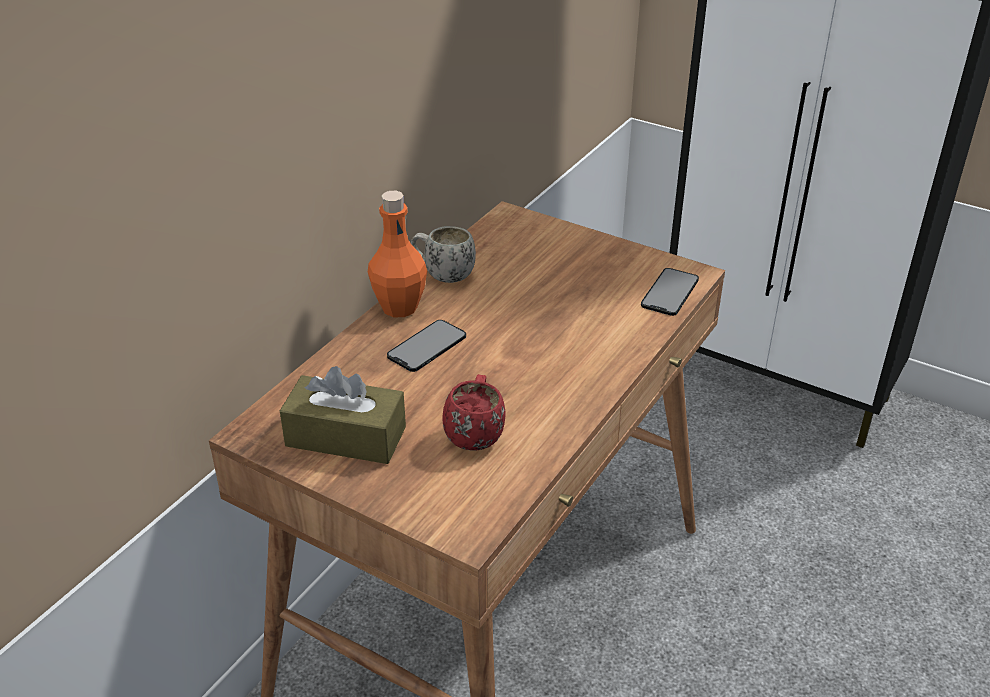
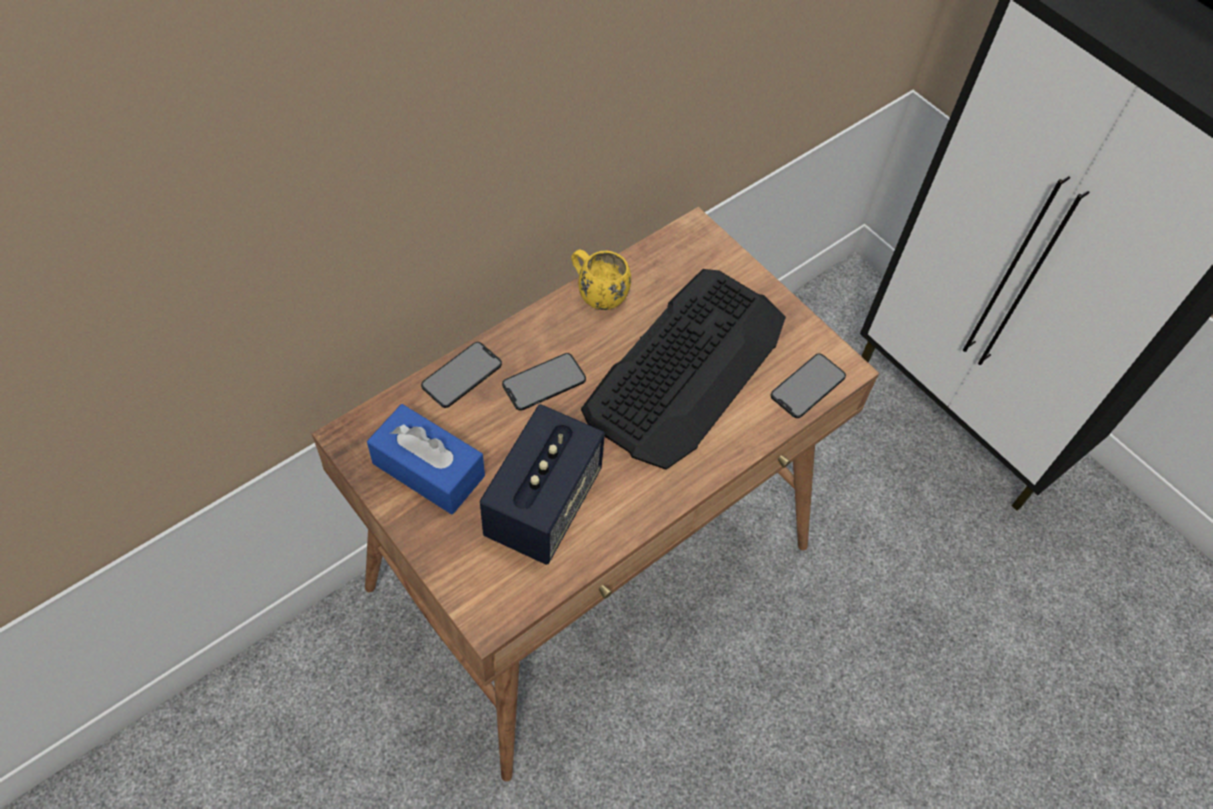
camera: 15 degrees right, 20 degrees up
brown tissue box [280,366,406,464] -> blue tissue box [367,404,485,515]
orange bottle [368,191,427,317] -> none
white mug [411,226,476,283] -> yellow mug [571,249,631,310]
red mug [442,374,505,451] -> speaker [480,404,605,565]
none -> phone [421,342,502,408]
none -> keyboard [581,269,786,470]

